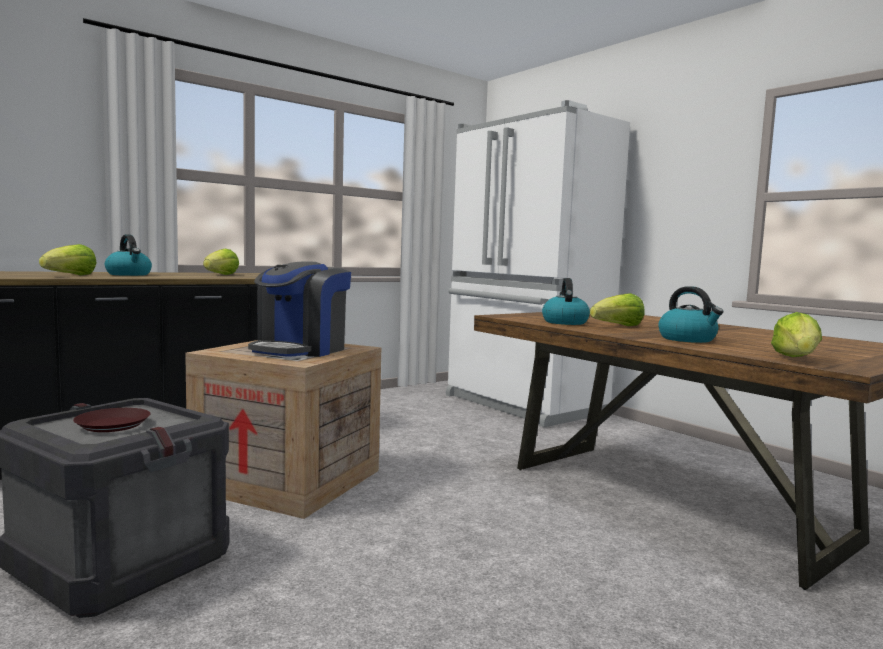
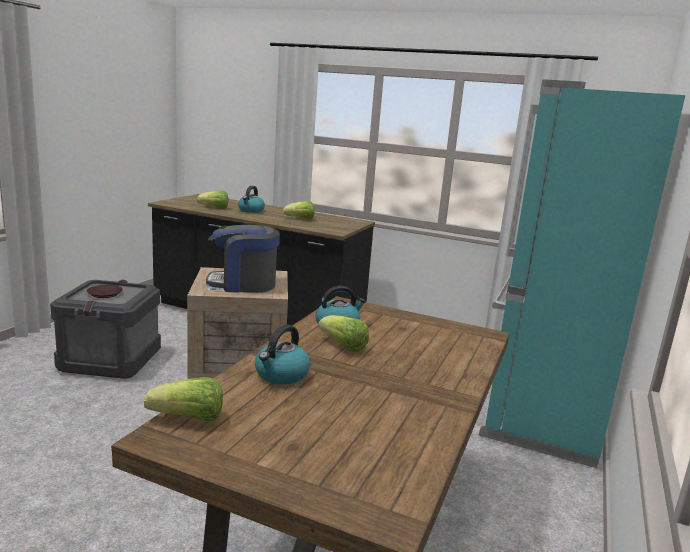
camera: 60 degrees right, 10 degrees up
white fridge [446,100,630,427] -> turquoise fridge [479,80,685,468]

